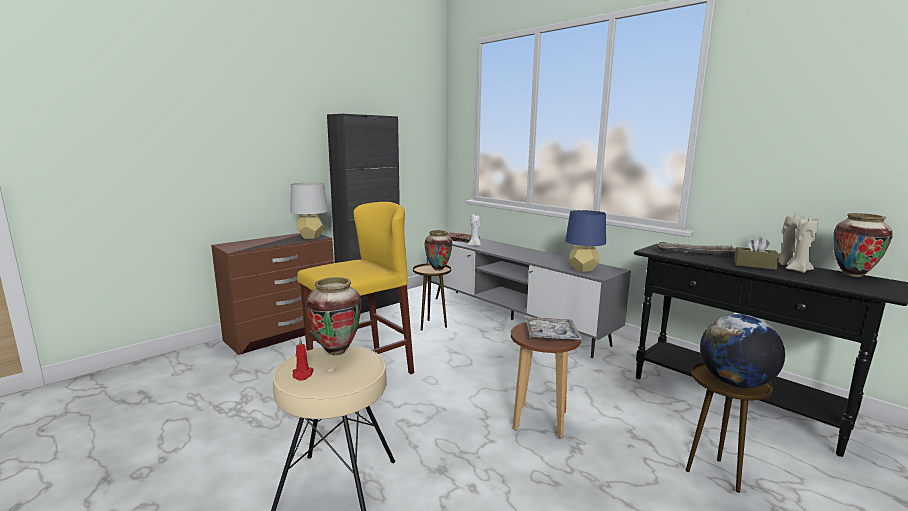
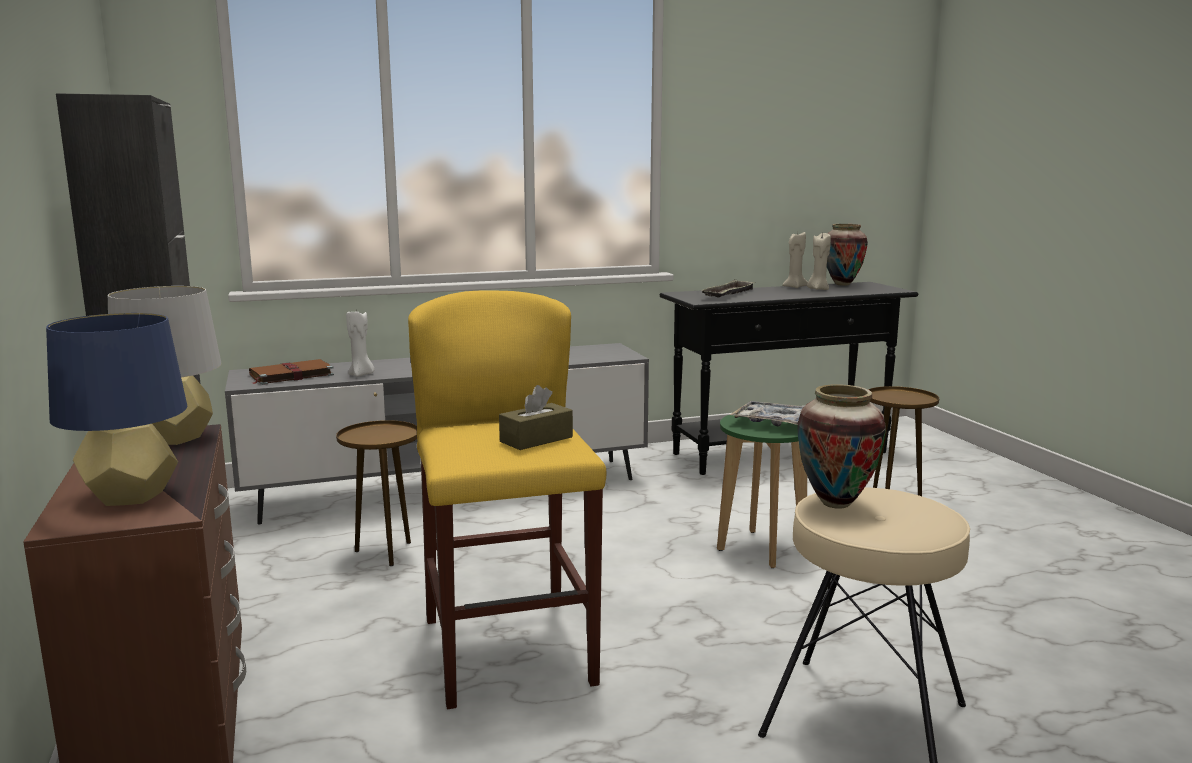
camera: 65 degrees left, 0 degrees up
red candle [293,338,314,381] -> none
vase [424,230,452,271] -> none
brown stool [511,322,581,439] -> green stool [717,415,807,568]
blue table lamp [565,210,606,272] -> blue table lamp moved to [46,313,187,506]
globe [700,314,785,388] -> none
brown tissue box [734,237,779,270] -> brown tissue box moved to [499,385,573,450]

